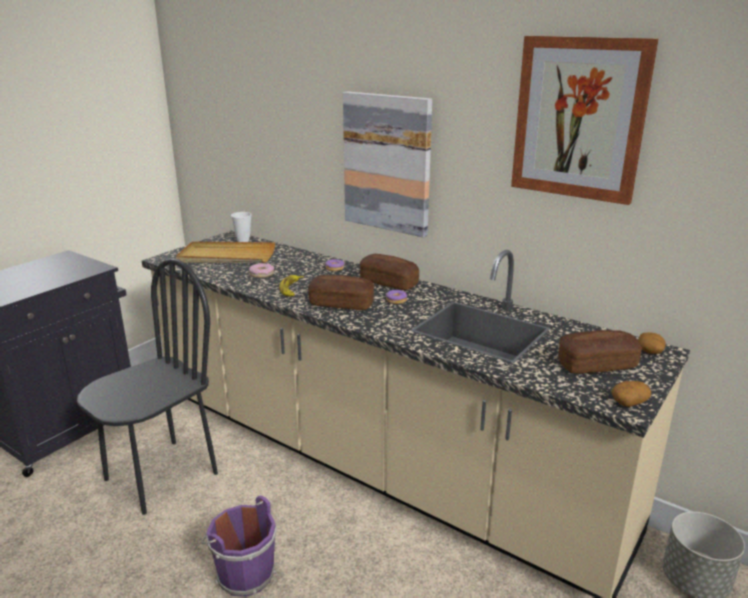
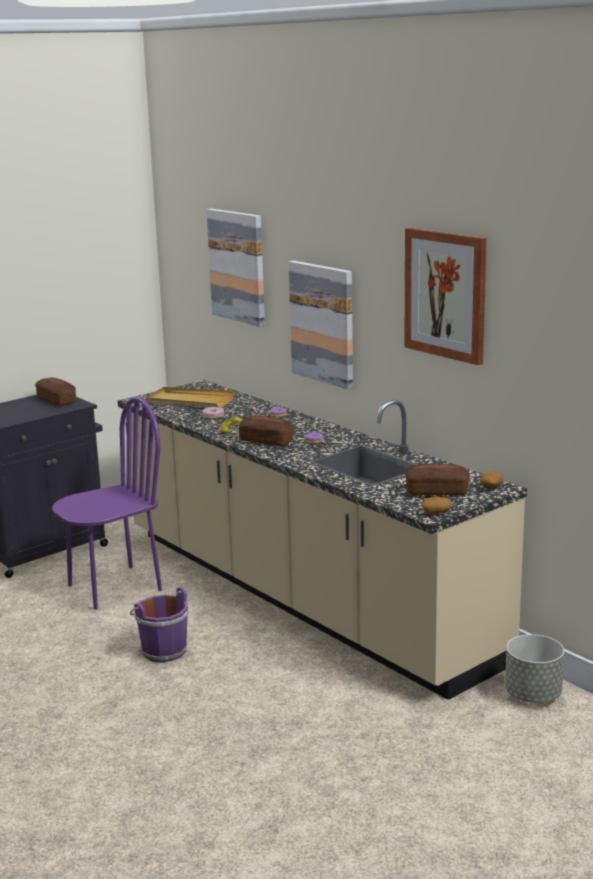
camera: 15 degrees right, 5 degrees down
black chair [77,258,218,515] -> purple chair [52,396,162,610]
cup [231,212,252,242] -> none
bread [360,254,419,290] -> bread moved to [35,377,76,405]
none -> picture [207,209,265,327]

